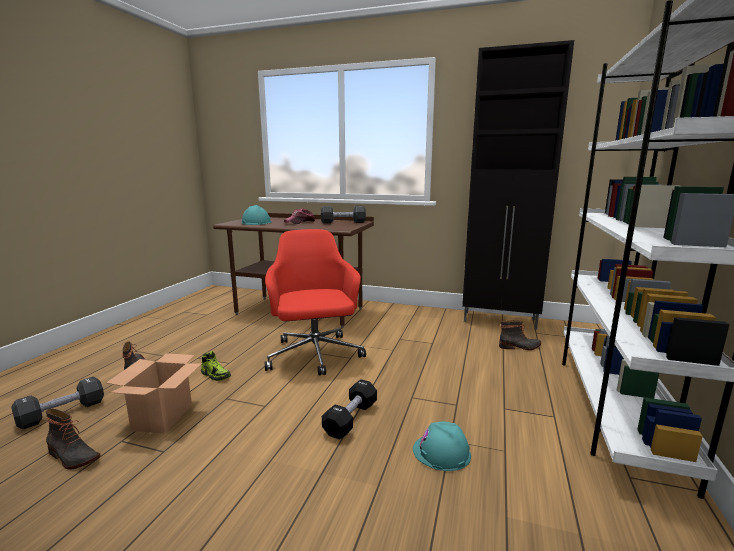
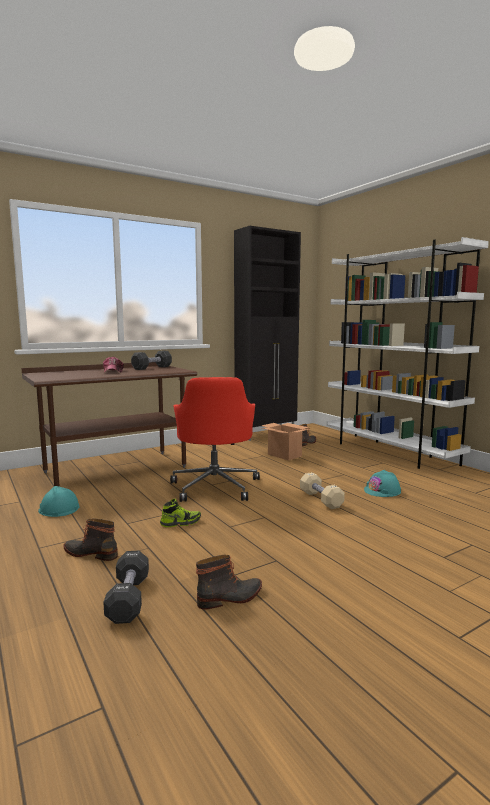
camera: 50 degrees left, 5 degrees down
cardboard box [106,354,202,434] -> cardboard box moved to [262,423,309,461]
turquoise hard hat [242,205,272,225] -> turquoise hard hat moved to [38,486,80,517]
red office chair [265,229,366,376] -> red office chair turned 120 degrees counterclockwise [170,377,260,502]
black dumbbell [322,379,377,440] -> beige dumbbell [300,472,345,509]

